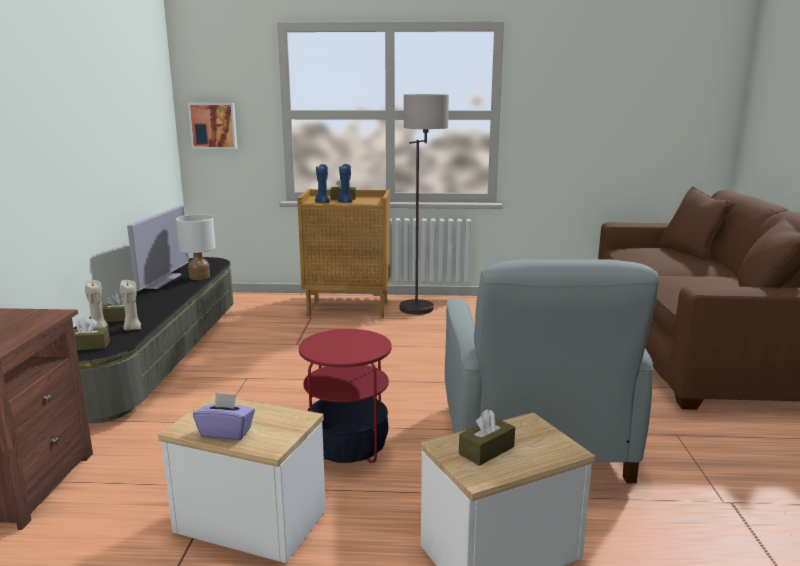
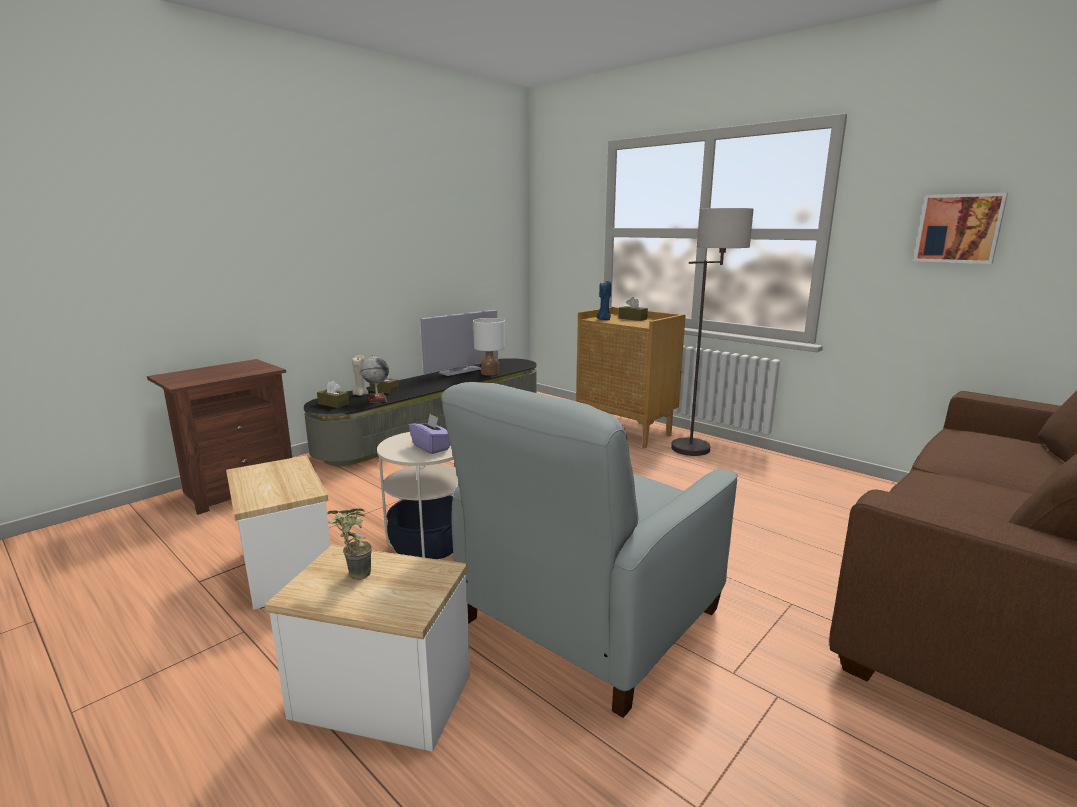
camera: 40 degrees right, 0 degrees up
beige candle [120,280,141,331] -> globe [361,354,389,404]
picture [188,103,237,149] -> picture moved to [913,193,1008,264]
purple tissue box [193,392,255,440] -> purple tissue box moved to [409,414,450,454]
red side table [299,329,392,463] -> beige side table [377,432,459,559]
blue candle [338,164,352,203] -> none
brown tissue box [459,409,515,466] -> potted plant [327,508,372,580]

